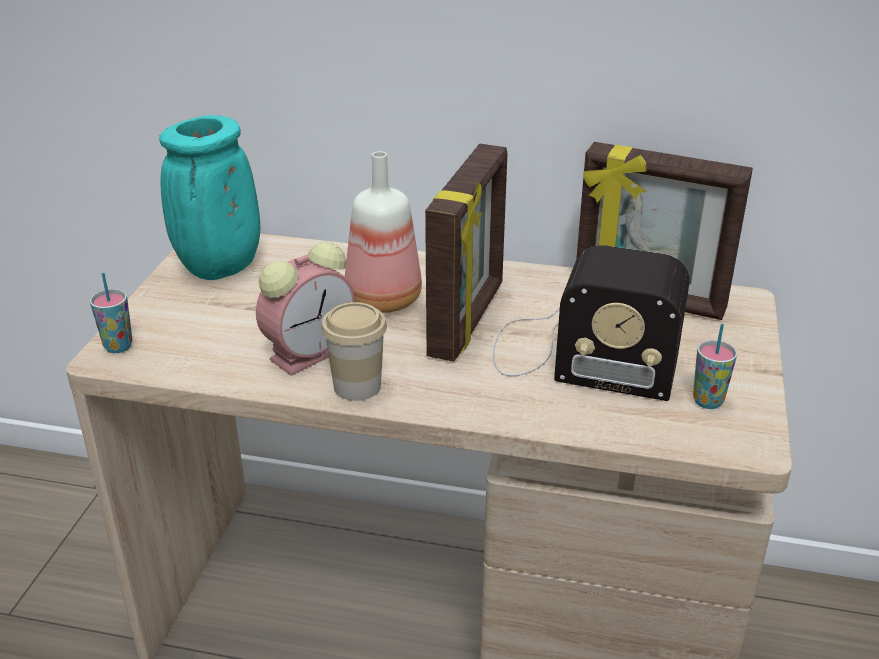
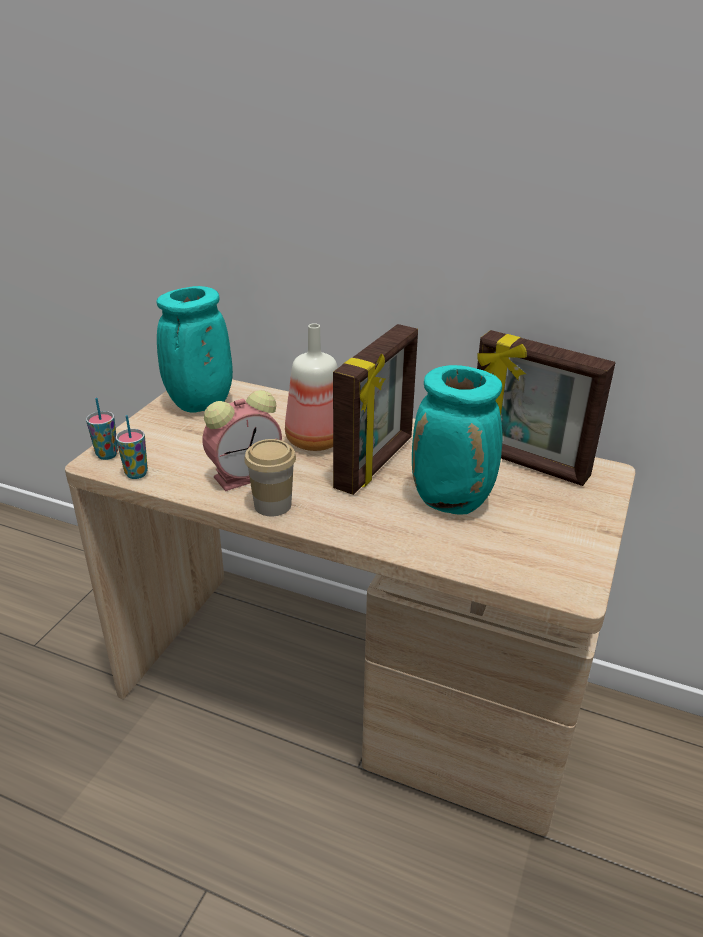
camera: 10 degrees right, 0 degrees up
radio [493,245,689,401] -> turquoise vase [412,365,502,514]
cup [693,324,737,409] -> cup moved to [116,415,148,479]

